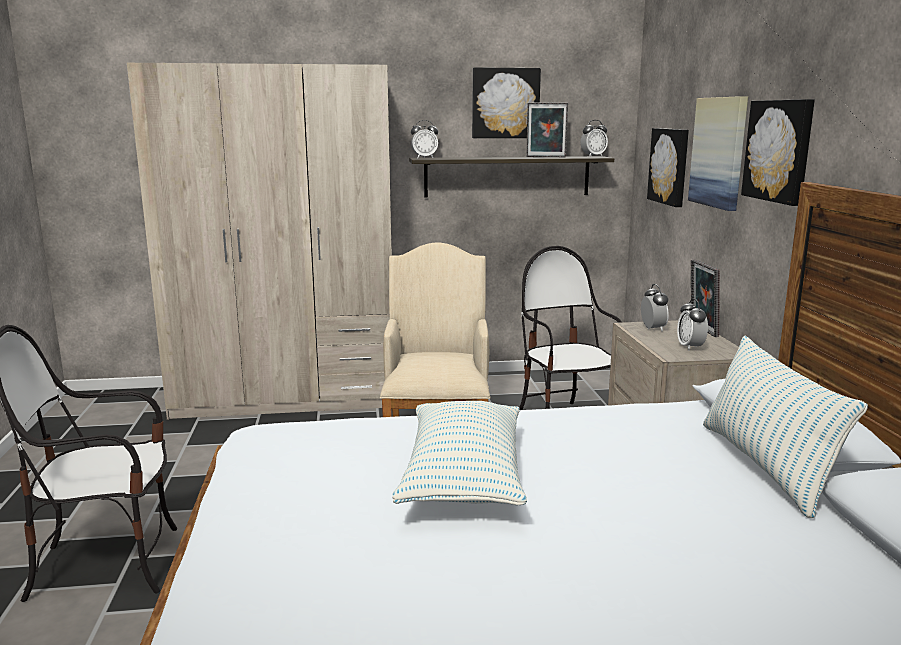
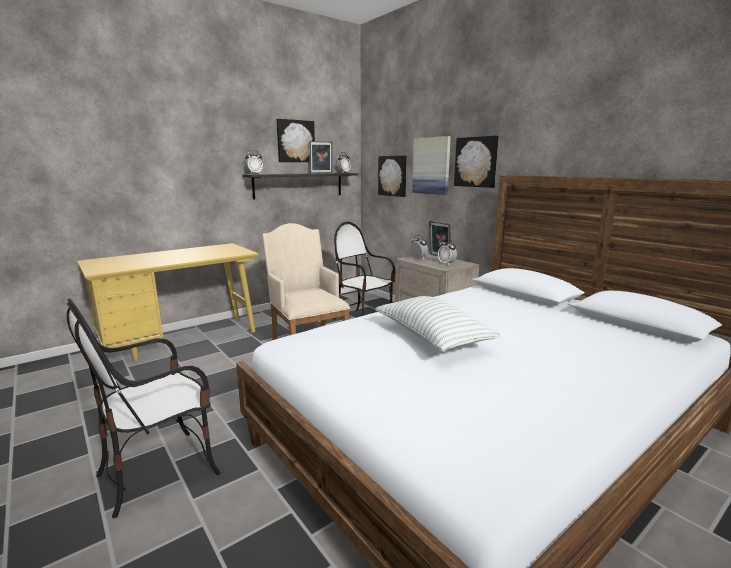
camera: 30 degrees left, 0 degrees up
beige wardrobe [127,63,392,420] -> yellow desk [77,243,259,362]
pillow [703,336,868,518] -> none

